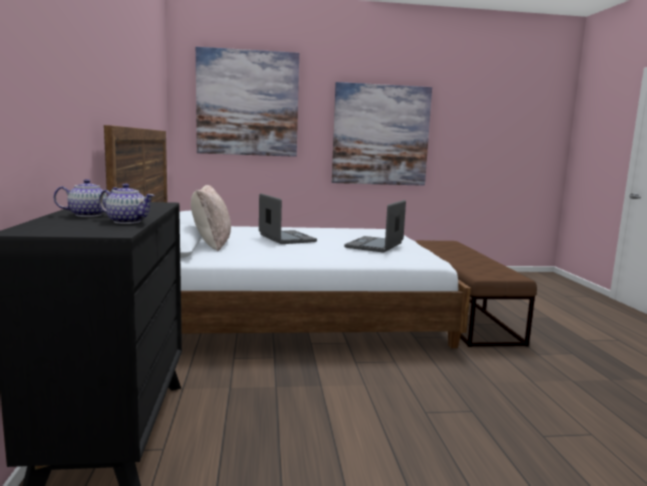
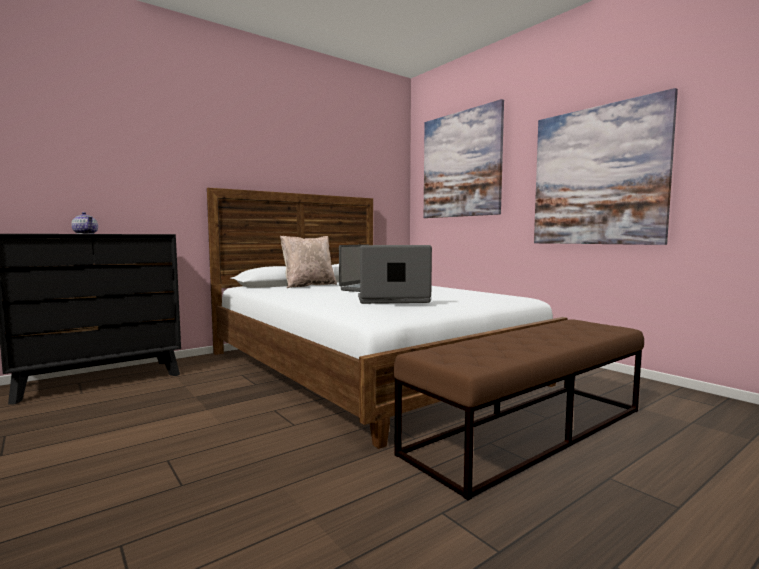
camera: 60 degrees right, 5 degrees down
teapot [99,184,155,224] -> none

